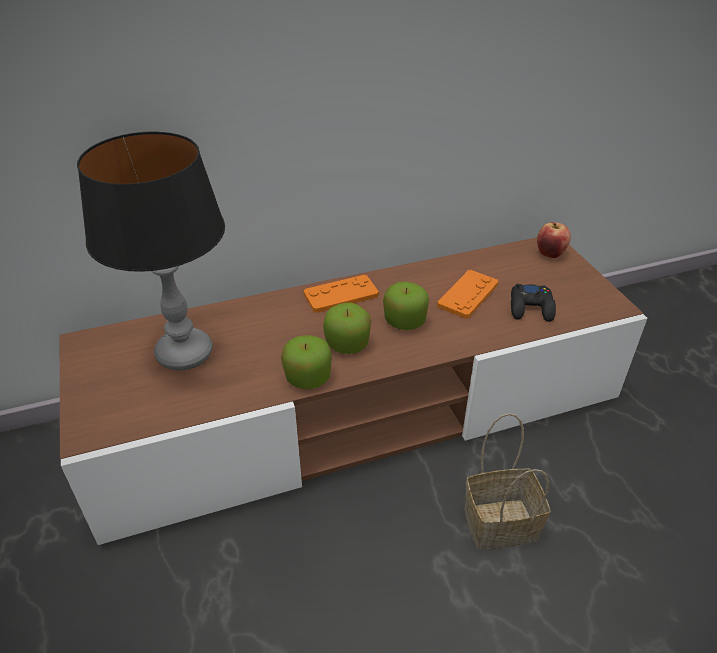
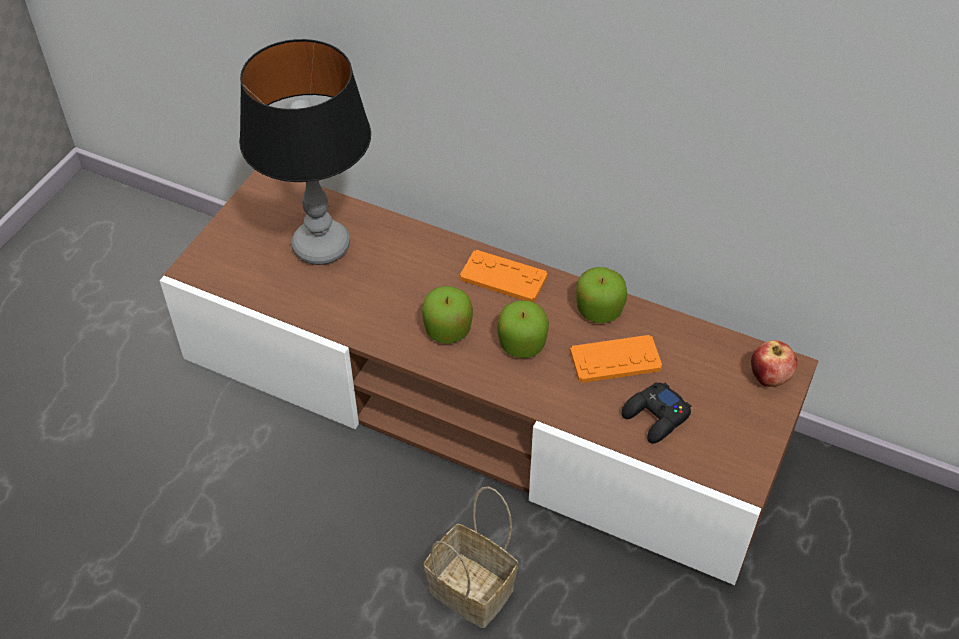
camera: 45 degrees right, 10 degrees up
apple [281,335,332,389] -> apple moved to [576,267,627,323]

